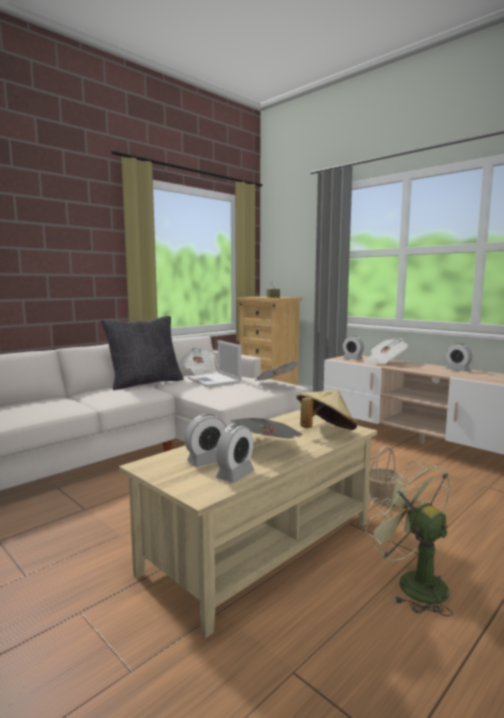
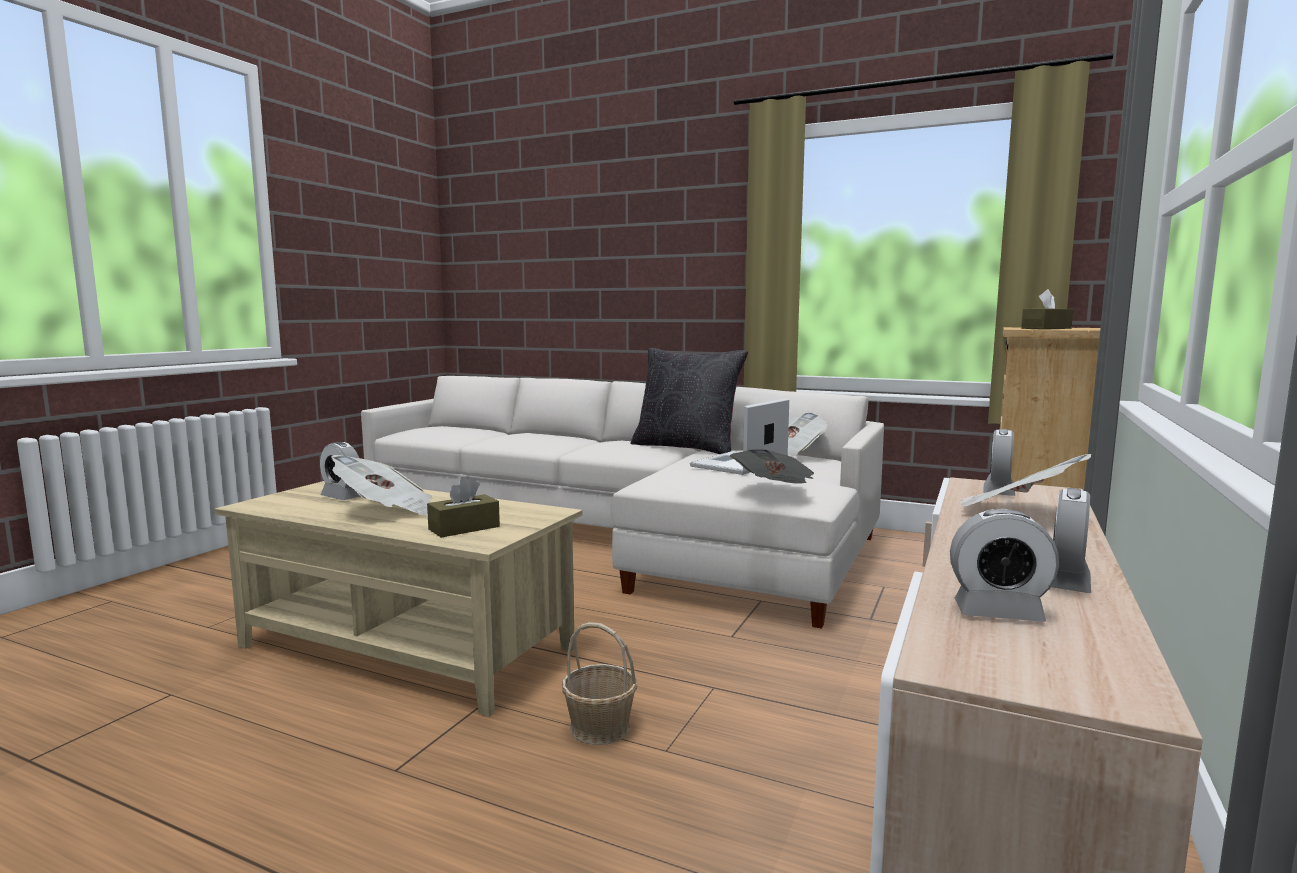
camera: 70 degrees right, 0 degrees up
alarm clock [216,424,254,483] -> alarm clock moved to [950,509,1059,622]
beige hat [296,390,357,430] -> brown tissue box [427,476,500,537]
green fan [365,461,453,617] -> none

